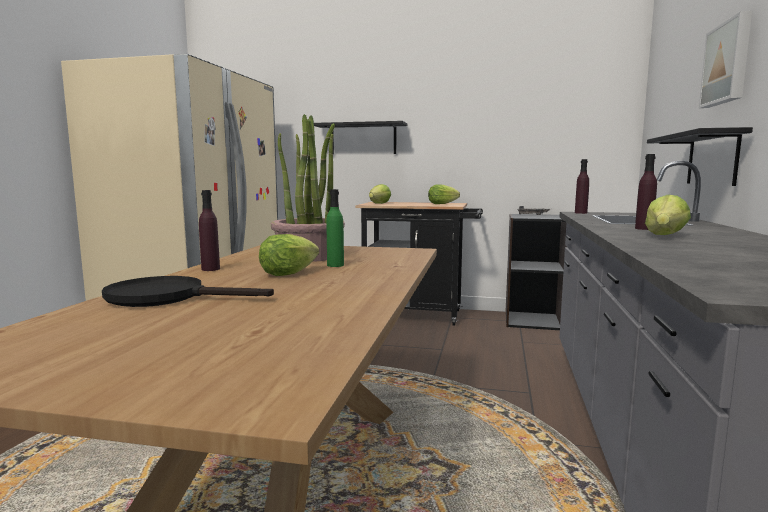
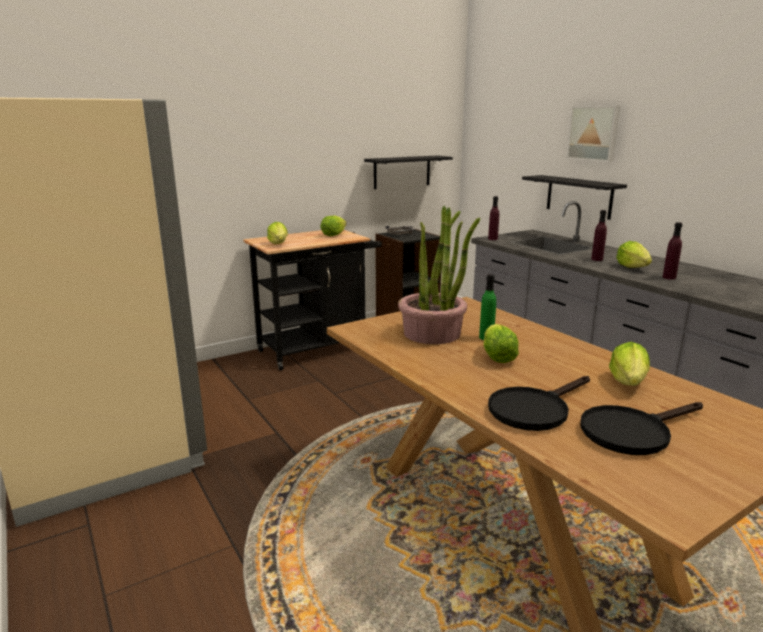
camera: 45 degrees left, 10 degrees up
purple bottle [199,190,220,271] -> purple bottle moved to [663,222,682,280]
black shelf [314,121,407,154] -> black shelf moved to [364,156,453,189]
none -> black frying pan [580,402,703,455]
none -> lettuce [609,342,650,386]

